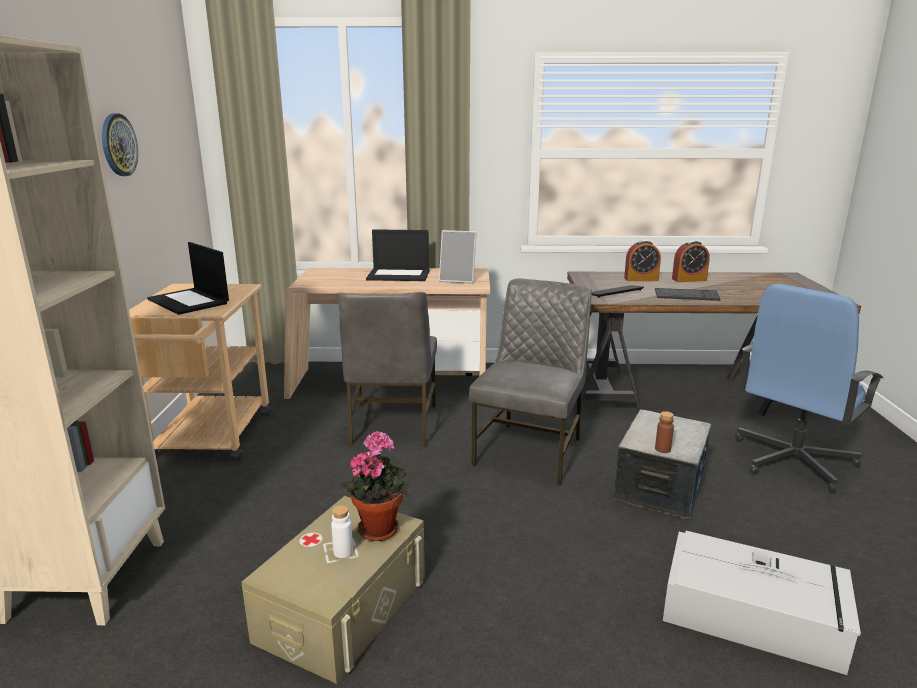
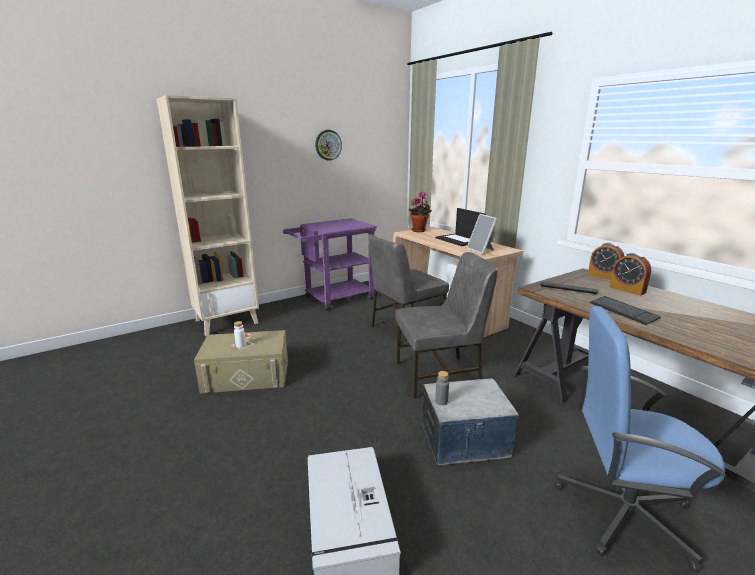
camera: 55 degrees right, 0 degrees up
beige cart [129,284,271,461] -> purple cart [283,218,377,311]
laptop [147,242,229,315] -> none
potted plant [341,431,411,541] -> potted plant moved to [409,192,432,232]
brown bottle [655,411,674,453] -> grey bottle [435,371,449,405]
alarm clock [672,241,710,282] -> alarm clock moved to [588,243,624,280]

